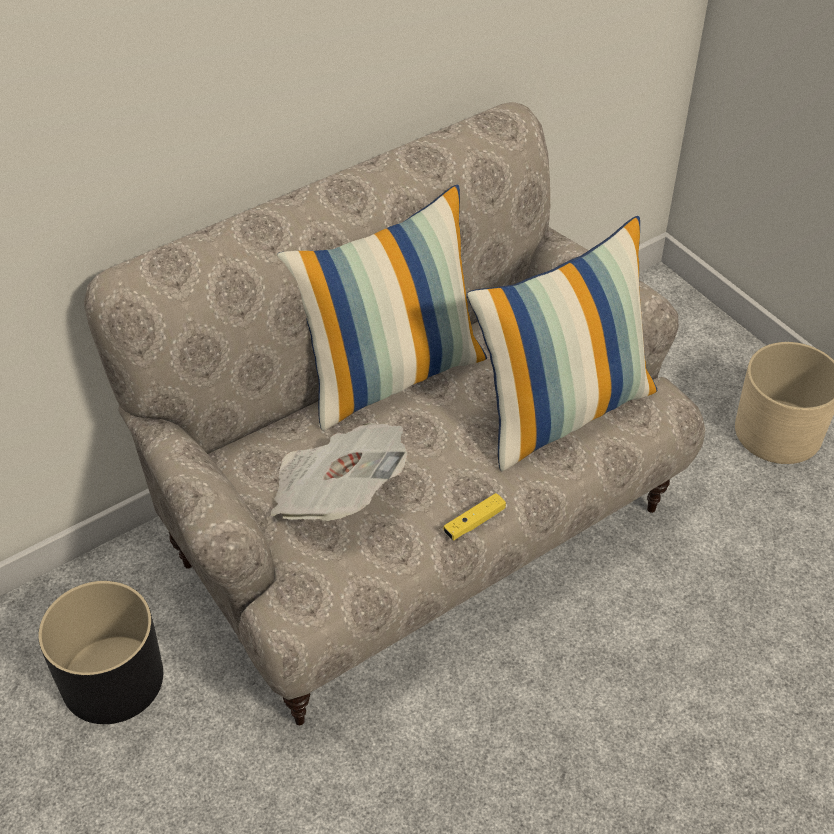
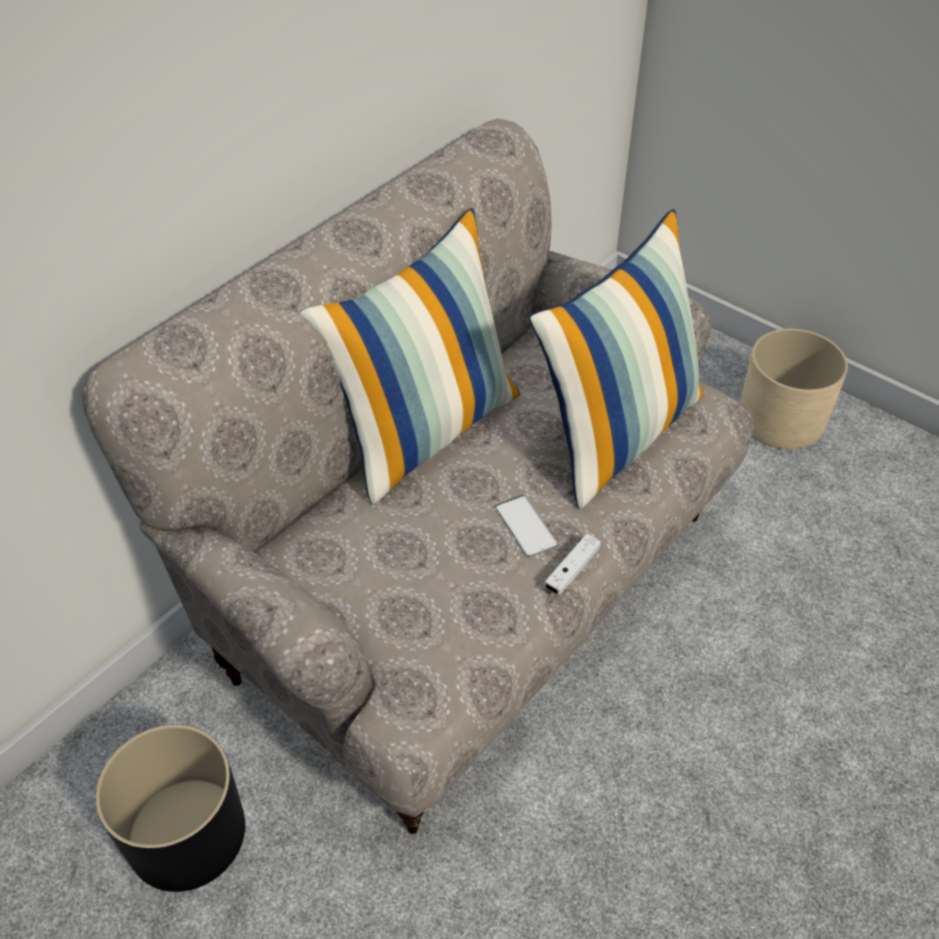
camera: 15 degrees left, 0 degrees up
newspaper [271,423,407,521] -> none
yellow game controller [443,493,506,540] -> white game controller [544,534,601,595]
none -> phone [495,495,558,557]

